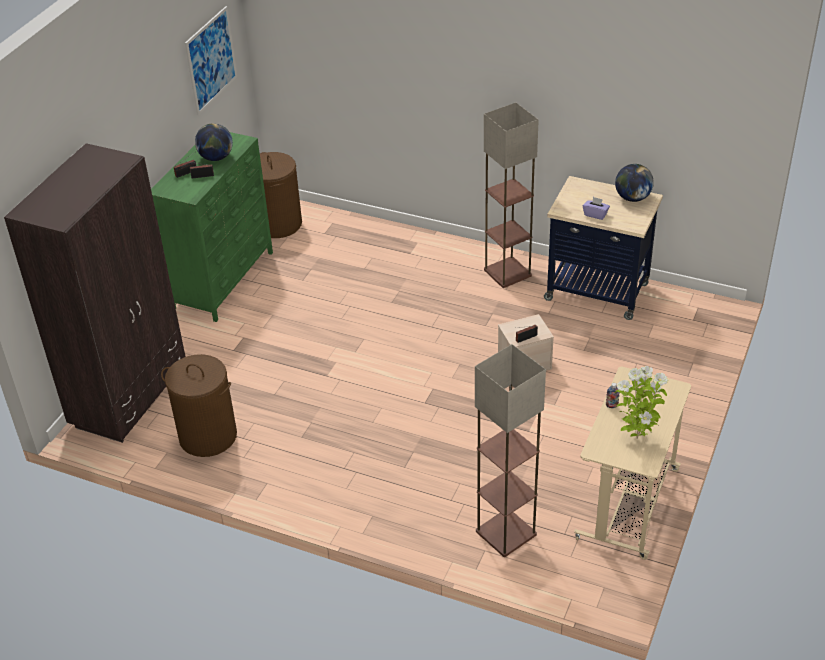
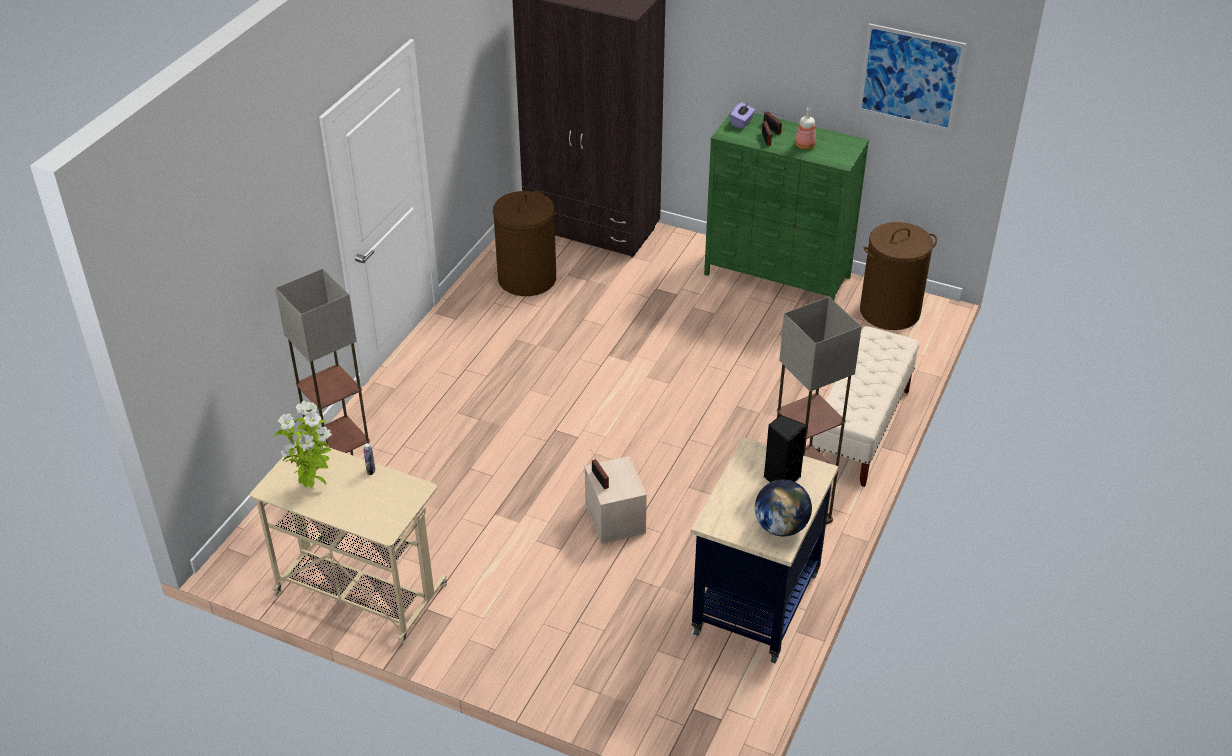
camera: 90 degrees right, 0 degrees up
globe [195,123,233,161] -> bottle [795,108,816,149]
purple tissue box [583,197,610,220] -> purple tissue box moved to [730,102,755,129]
none -> black speaker [764,415,807,482]
none -> beige bench [812,326,919,487]

